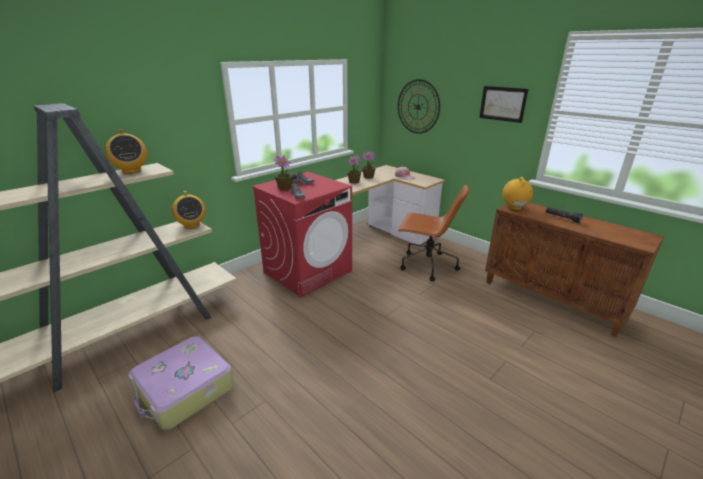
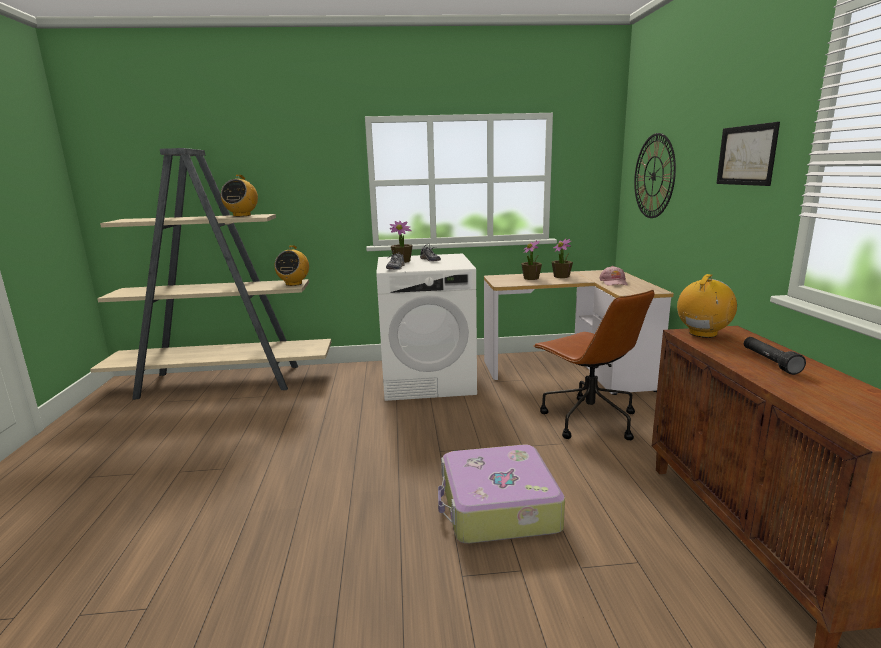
camera: 40 degrees right, 10 degrees down
suitcase [128,336,234,430] -> suitcase moved to [438,445,565,543]
red washing machine [252,172,352,297] -> white washing machine [376,254,477,401]

